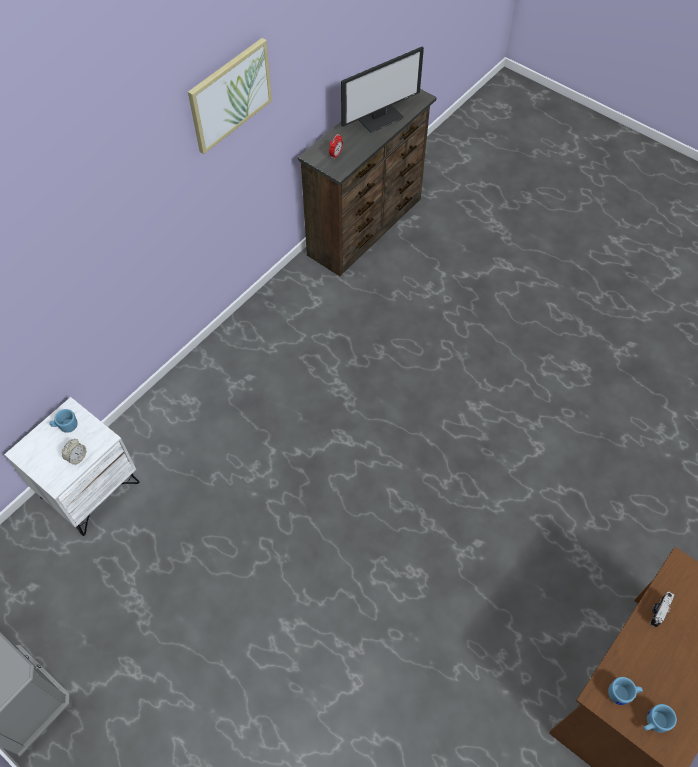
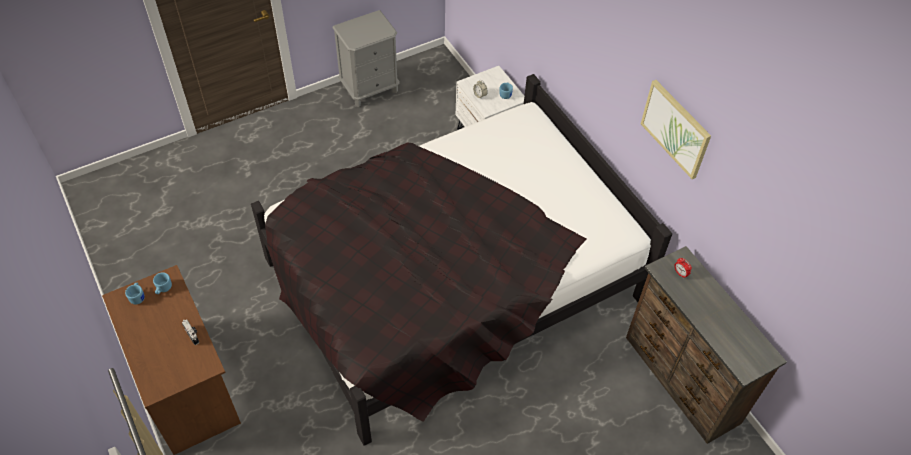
camera: 110 degrees right, 5 degrees down
monitor [341,47,424,133] -> none
none -> black bed [251,74,672,446]

